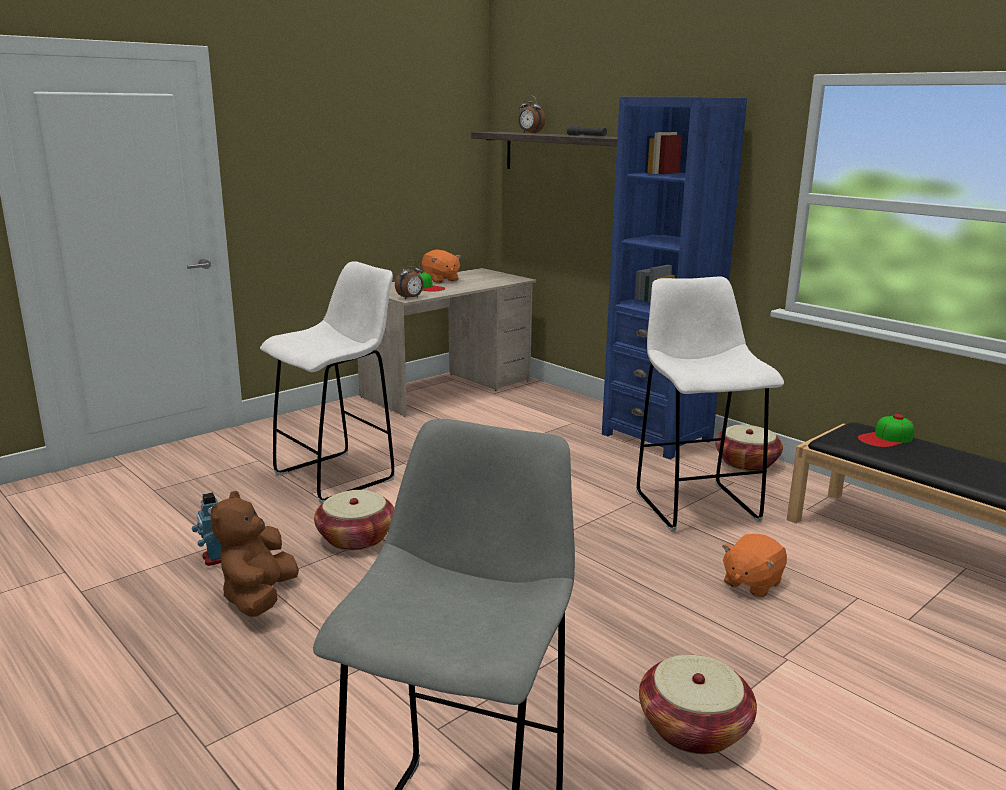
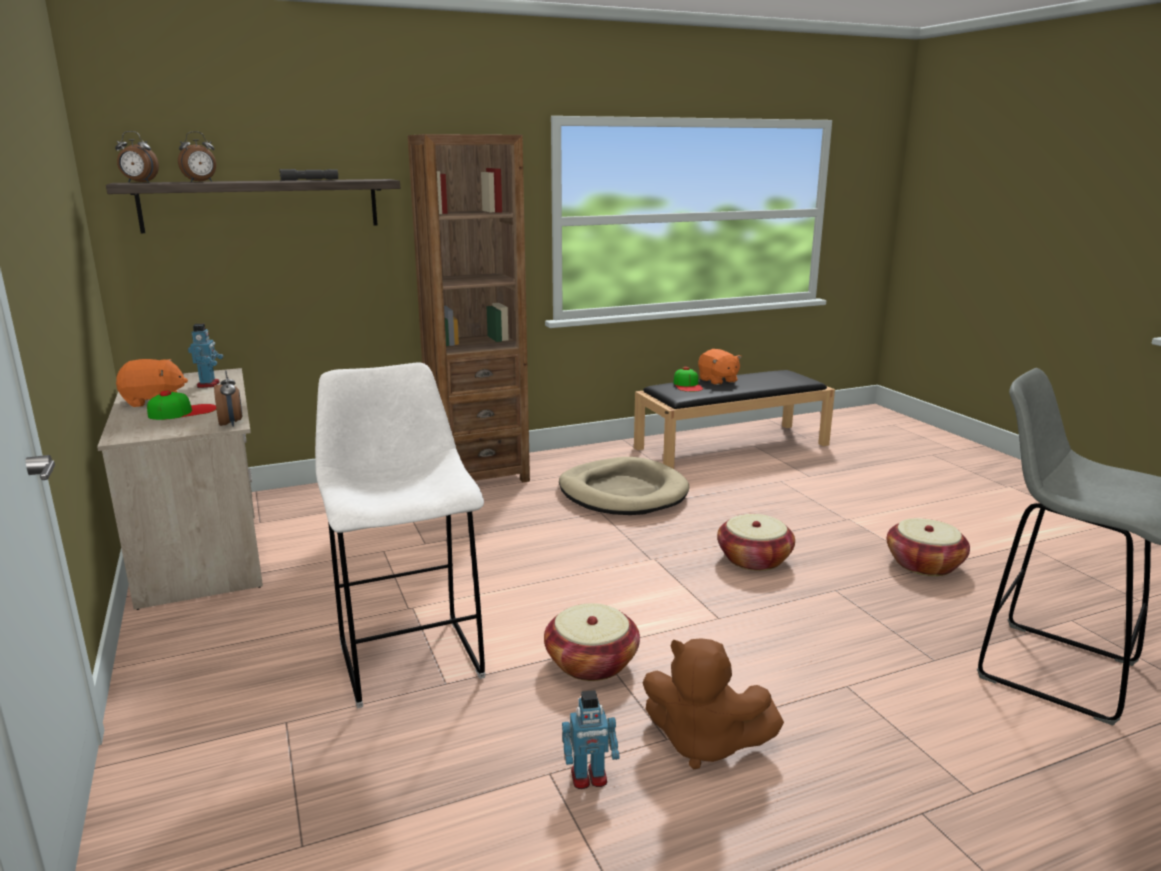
camera: 70 degrees left, 0 degrees up
blue bookcase [602,97,747,459] -> brown bookcase [408,134,530,483]
white stool [636,276,784,532] -> beige dog bed [559,457,689,515]
basket [715,425,783,471] -> basket moved to [717,514,795,571]
orange plush toy [722,534,787,598] -> orange plush toy moved to [698,349,742,385]
none -> alarm clock [115,131,159,183]
none -> toy robot [188,324,223,388]

